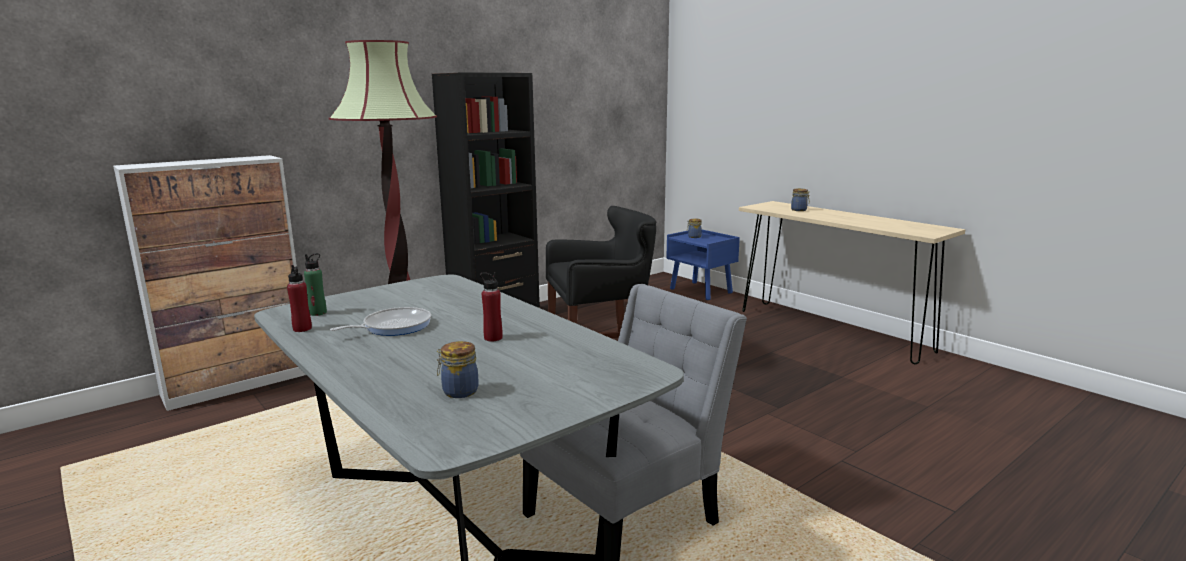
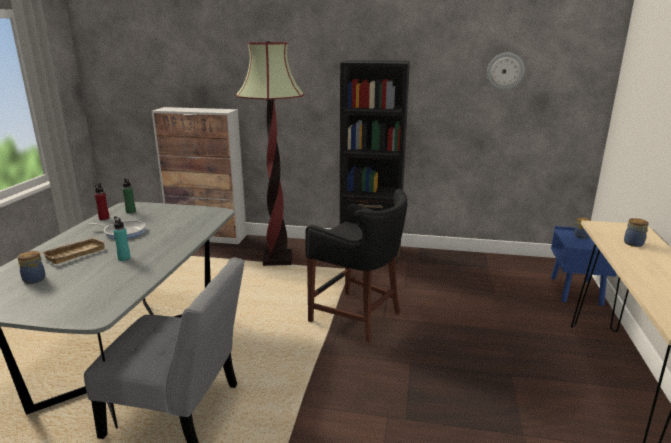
camera: 50 degrees right, 5 degrees up
red bottle [480,272,503,341] -> turquoise bottle [113,216,131,261]
none -> beige tray [41,237,105,264]
none -> wall clock [487,53,525,90]

